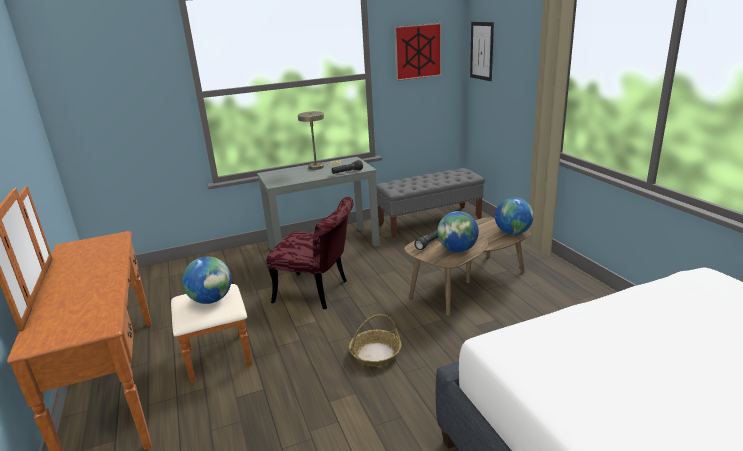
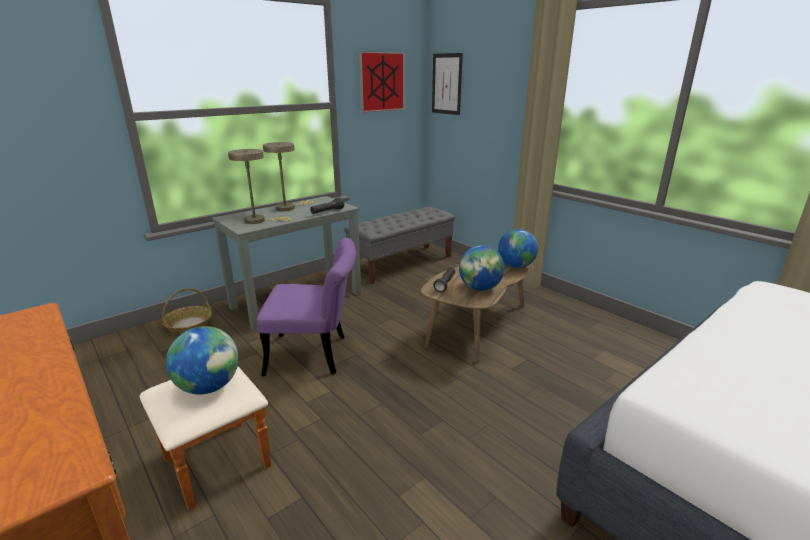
camera: 20 degrees left, 0 degrees up
red chair [267,197,354,309] -> purple chair [257,238,356,376]
basket [349,314,401,366] -> basket moved to [162,288,212,334]
none -> beige table lamp [228,149,290,224]

